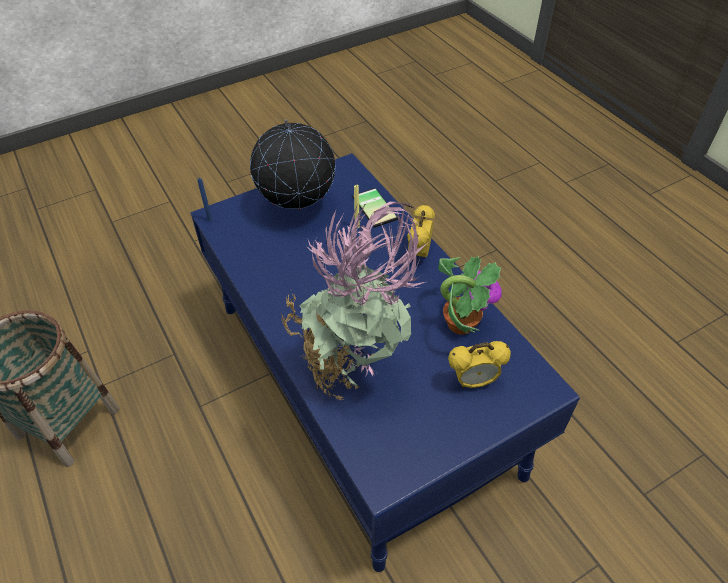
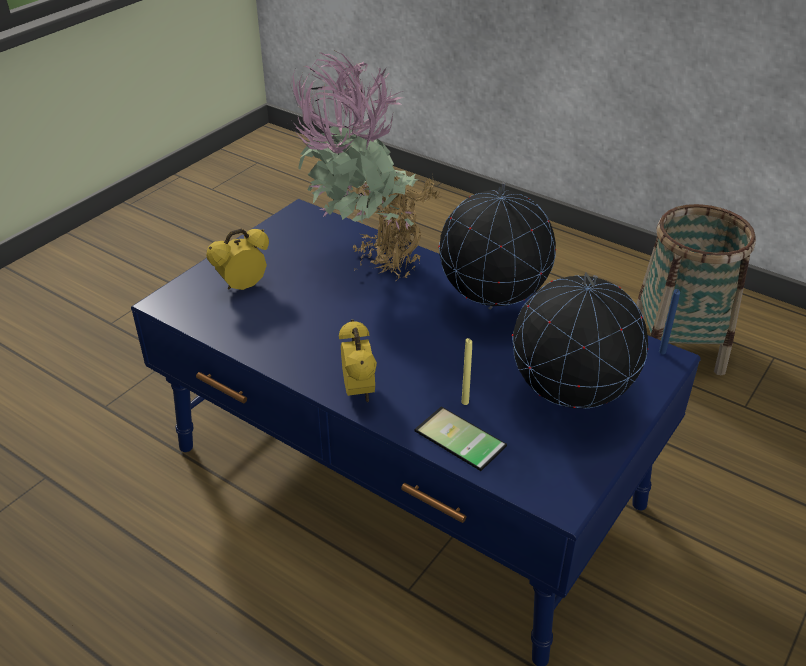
camera: 155 degrees right, 10 degrees down
potted plant [438,256,502,334] -> none
none -> globe [438,182,556,309]

